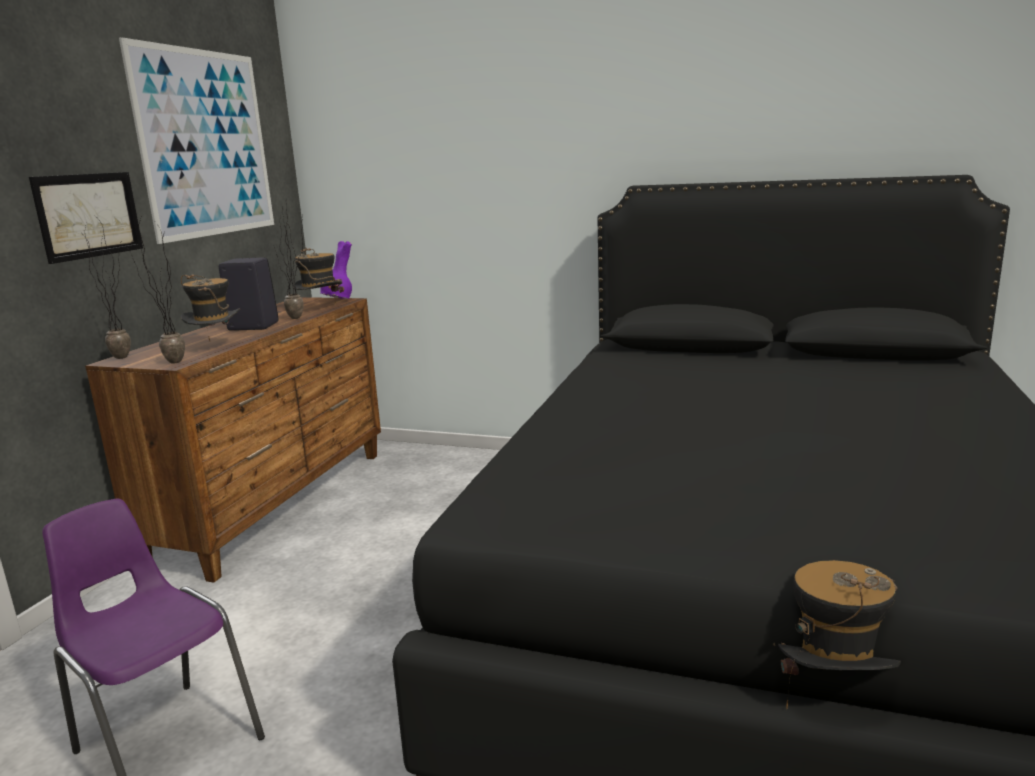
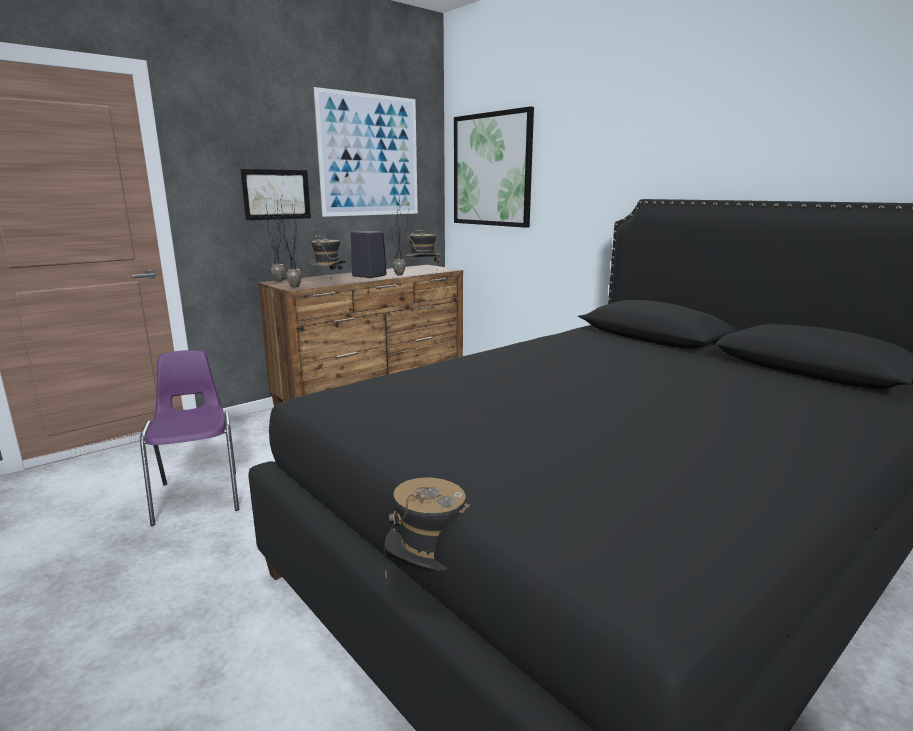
camera: 30 degrees right, 0 degrees up
purple vase [320,241,352,299] -> none
none -> picture [454,106,534,228]

